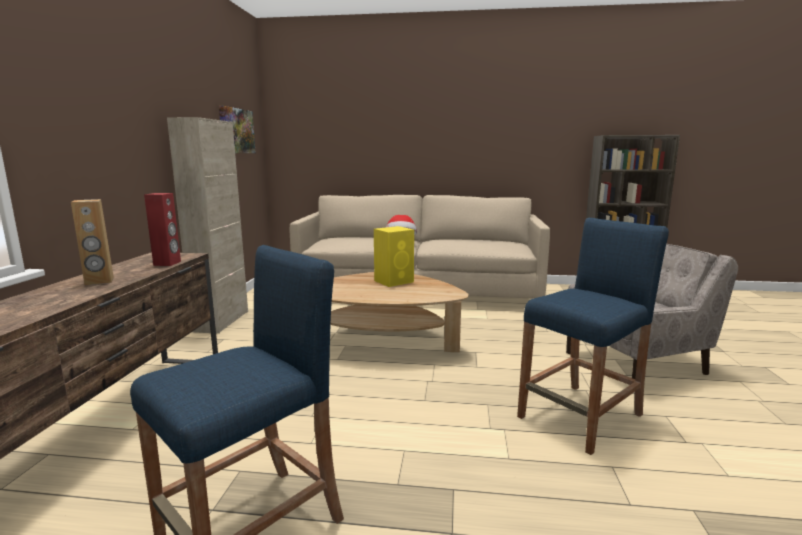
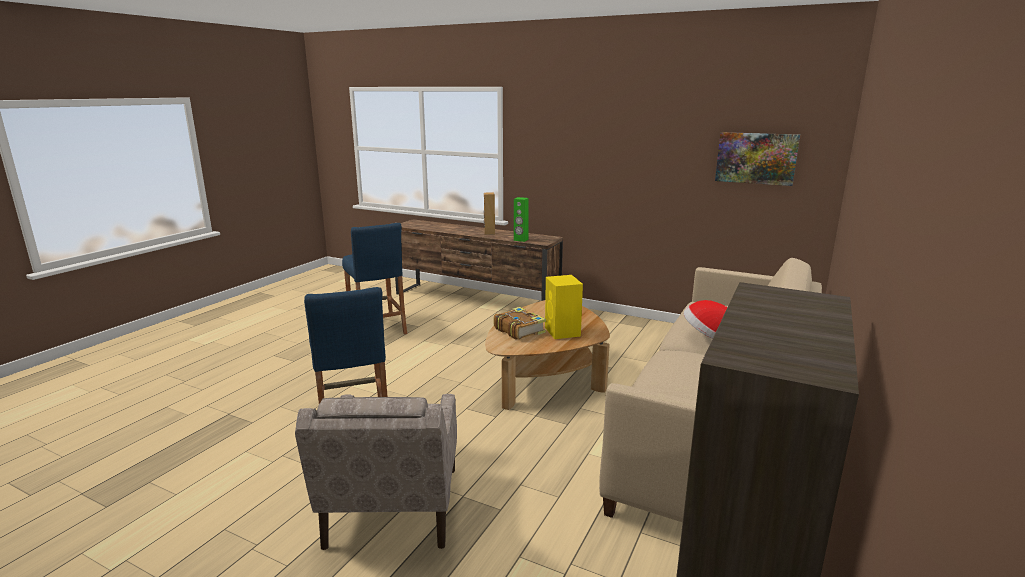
camera: 110 degrees right, 5 degrees up
red speaker [144,193,181,266] -> green speaker [514,197,529,242]
beige cabinet [167,117,248,334] -> none
none -> book [494,307,546,340]

